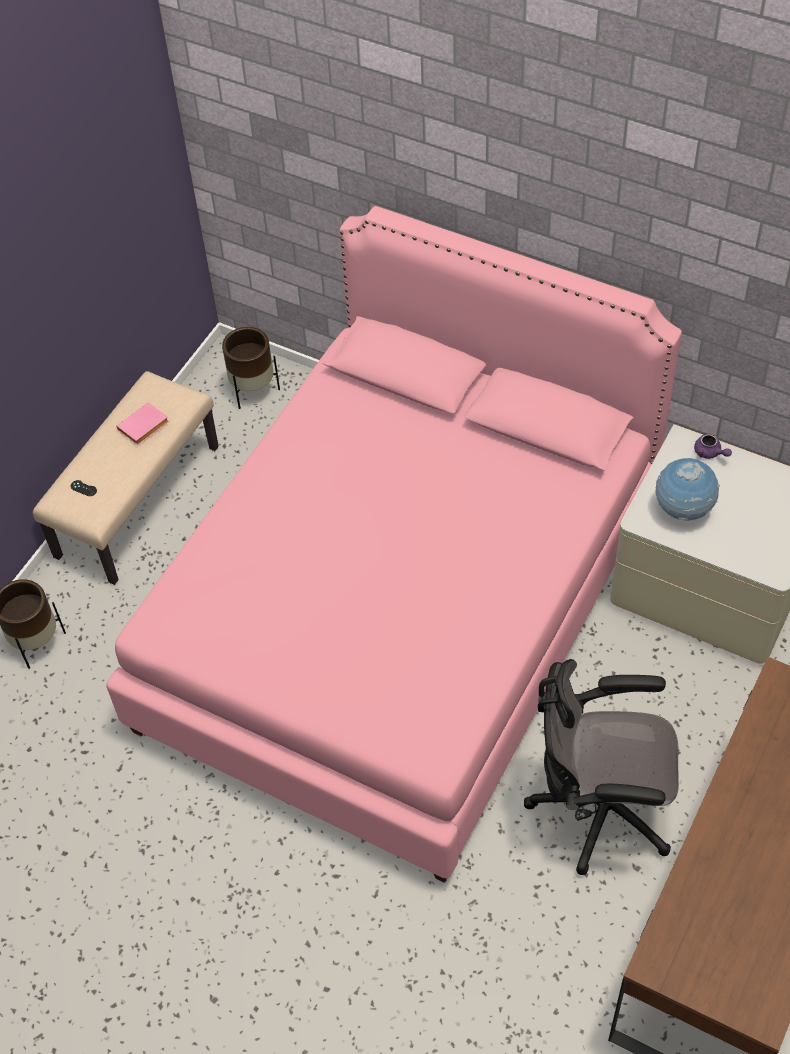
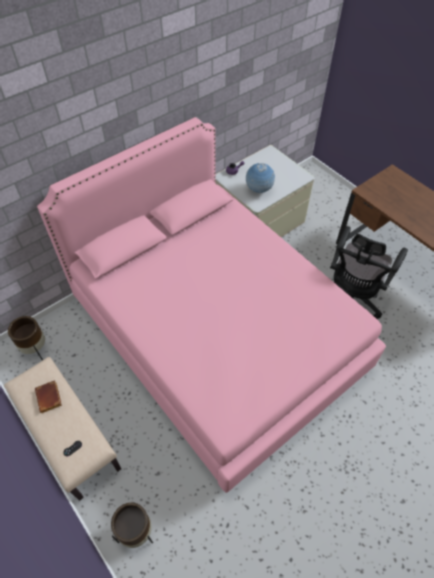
camera: 70 degrees left, 0 degrees up
pink book [116,403,169,446] -> brown book [35,380,62,413]

